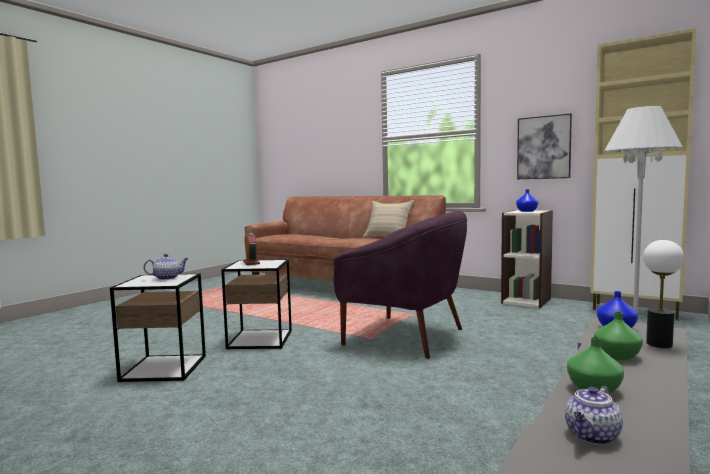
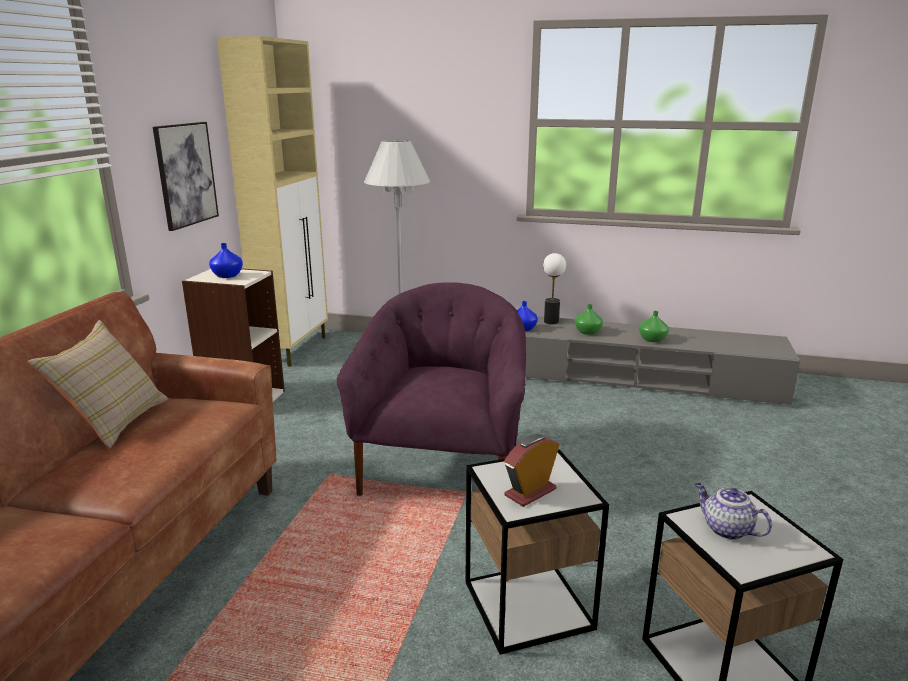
camera: 110 degrees left, 15 degrees up
teapot [565,386,623,445] -> none

